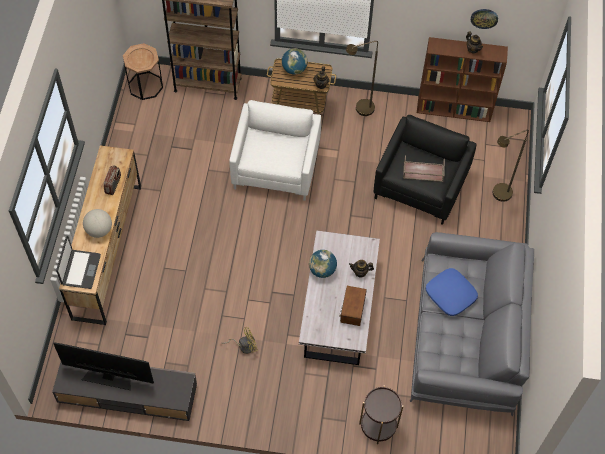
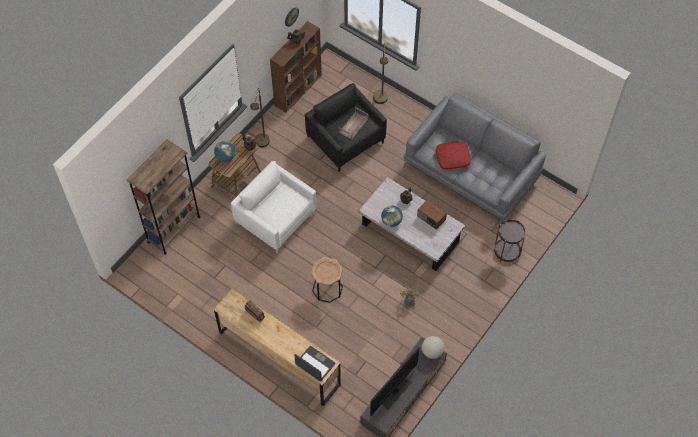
camera: 60 degrees left, 0 degrees up
globe [83,209,112,238] -> globe moved to [422,336,444,359]
brown side table [123,43,163,100] -> brown side table moved to [311,257,343,303]
blue pillow [426,268,478,316] -> red pillow [436,141,471,169]

